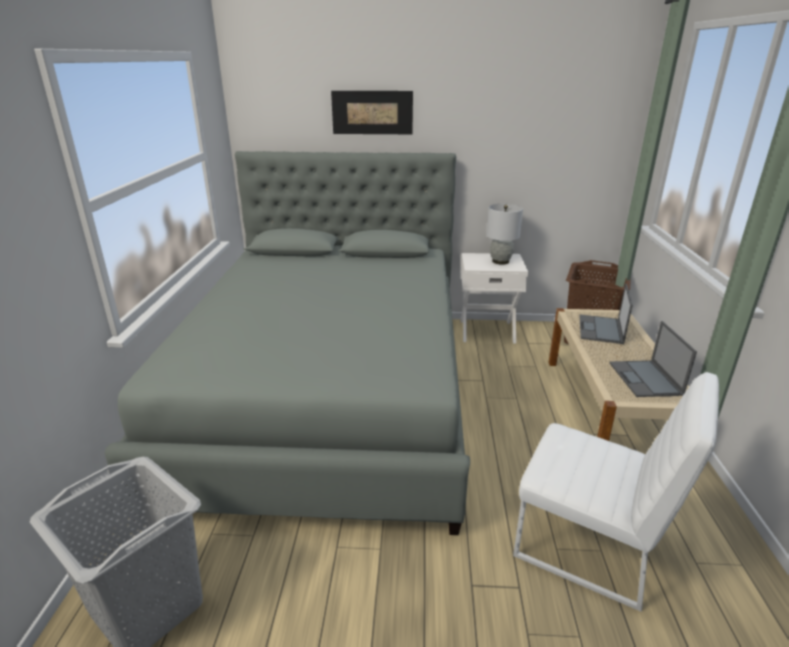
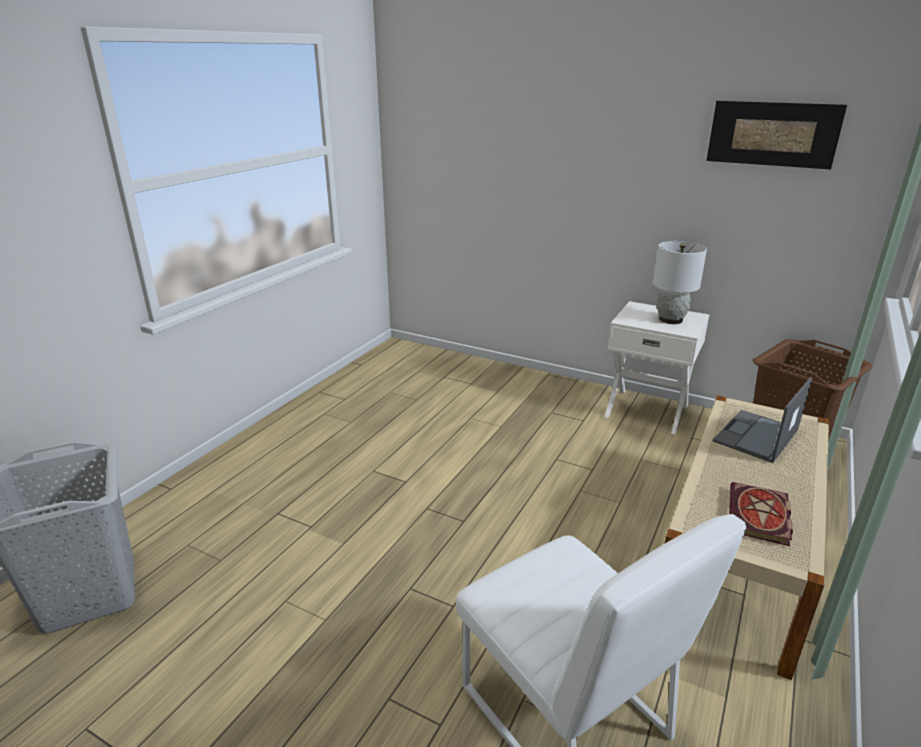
camera: 25 degrees right, 0 degrees up
grey bed [105,151,470,535] -> none
picture [331,91,413,134] -> picture moved to [706,101,847,169]
laptop [609,321,697,397] -> book [729,482,793,546]

